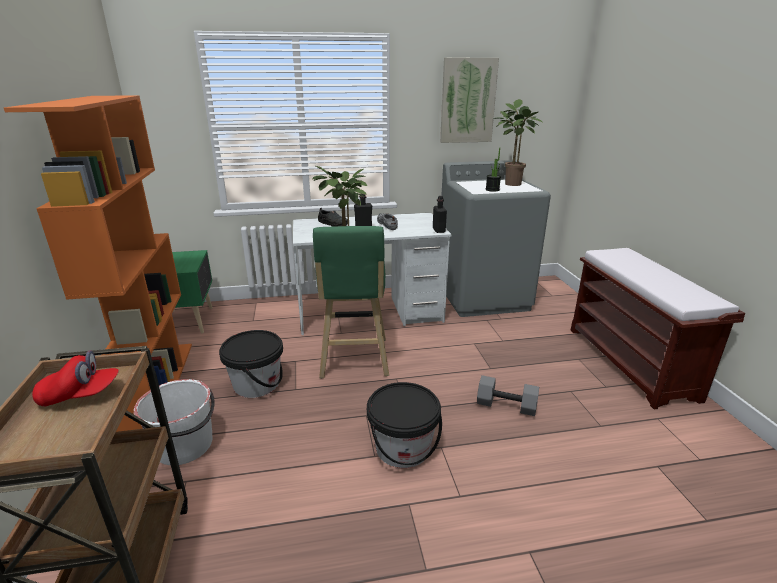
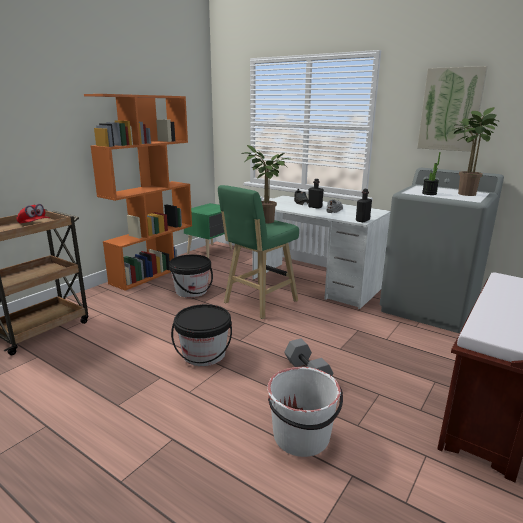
camera: 45 degrees right, 5 degrees down
white bucket [134,379,215,465] -> white bucket moved to [267,367,343,457]

